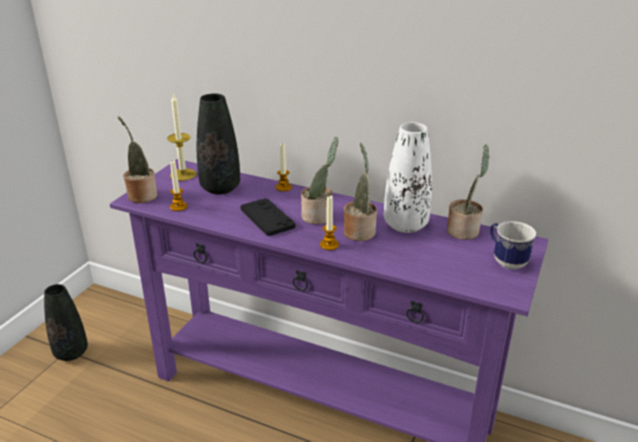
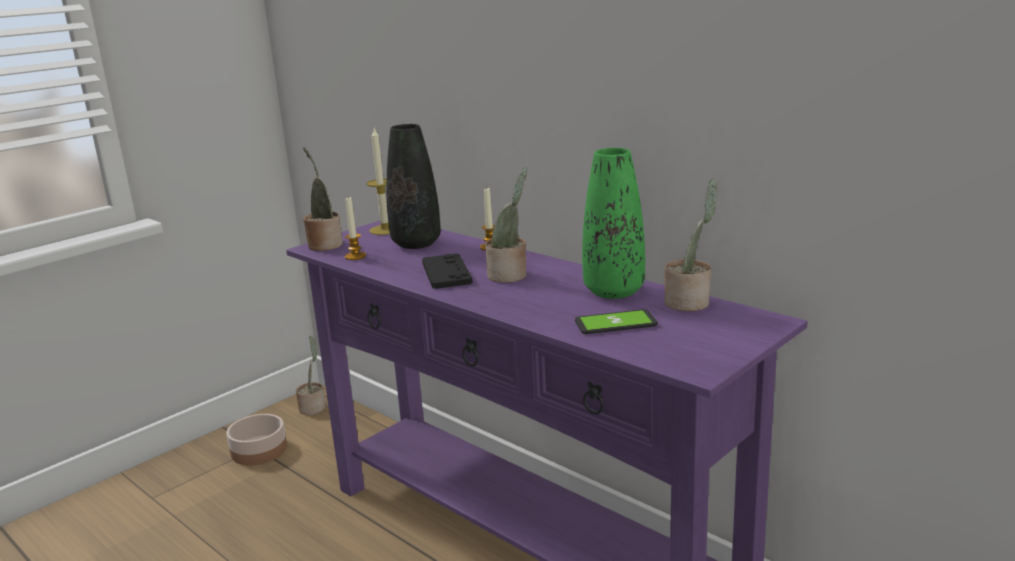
camera: 20 degrees right, 10 degrees down
black vase [44,284,88,361] -> bowl [226,414,287,466]
candle [320,196,339,250] -> none
potted plant [344,143,377,241] -> potted plant moved to [296,335,326,415]
white vase [384,122,432,233] -> green vase [582,148,645,299]
mug [490,221,536,269] -> none
none -> phone [575,309,658,334]

